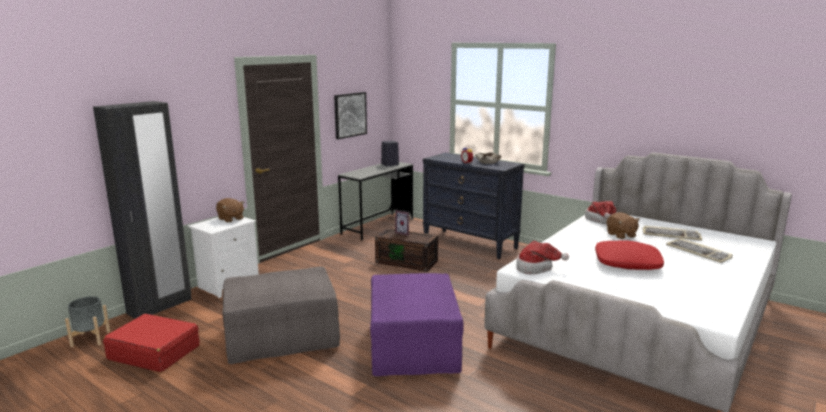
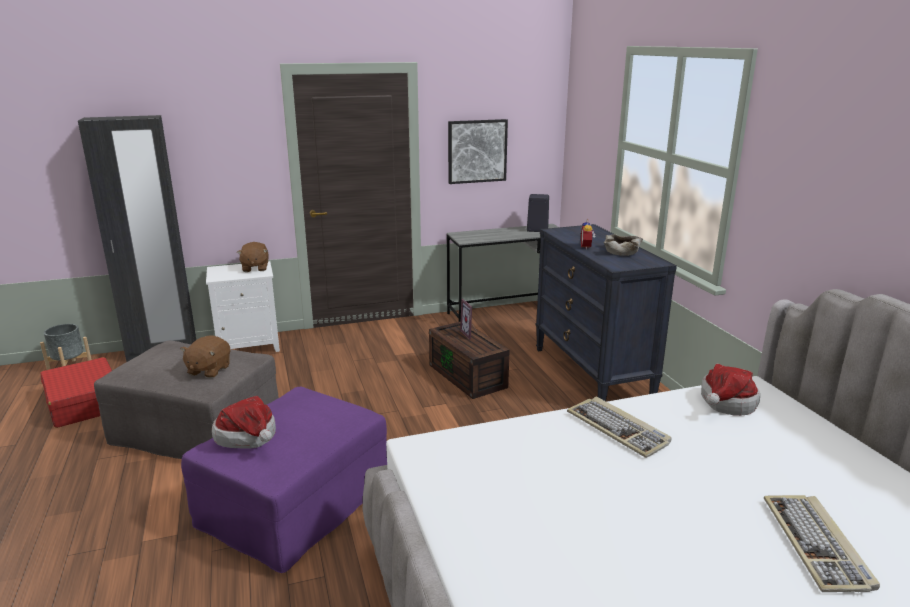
camera: 35 degrees right, 5 degrees up
hat [517,241,569,275] -> hat moved to [212,396,276,448]
red pillow [595,240,664,270] -> none
brown plush toy [607,212,640,239] -> brown plush toy moved to [180,335,230,378]
keyboard [643,226,702,241] -> keyboard moved to [567,397,672,458]

